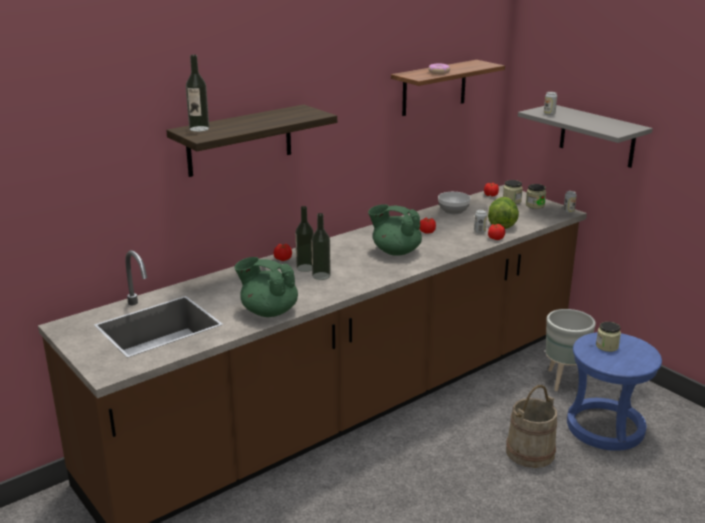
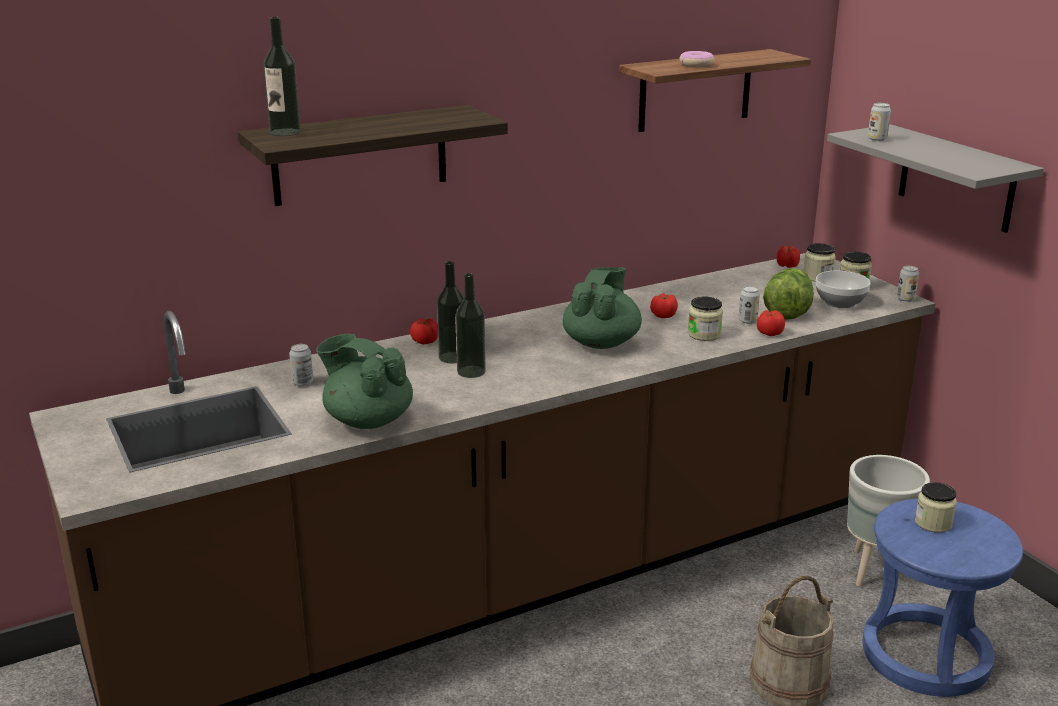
camera: 10 degrees right, 0 degrees up
green teapot [368,204,422,256] -> green teapot turned 75 degrees clockwise [563,267,642,349]
bowl [438,192,471,214] -> bowl moved to [816,271,870,308]
none -> can [289,344,313,386]
none -> jar [688,296,723,341]

